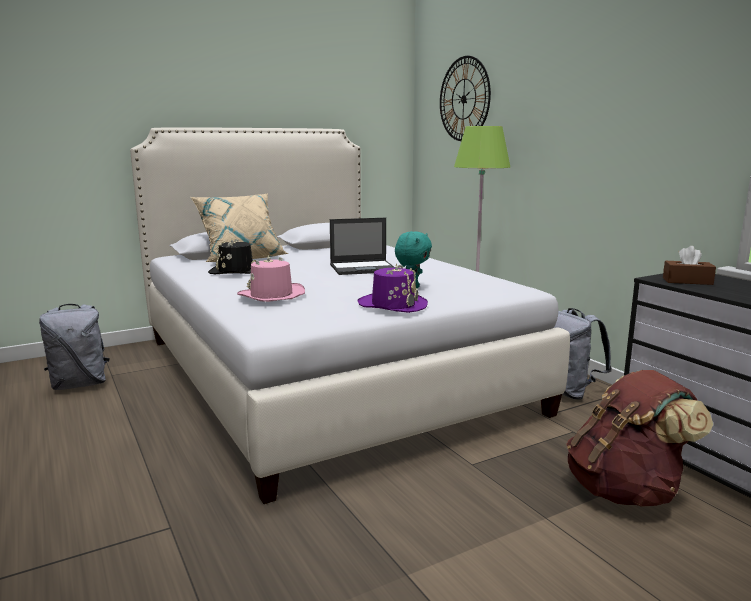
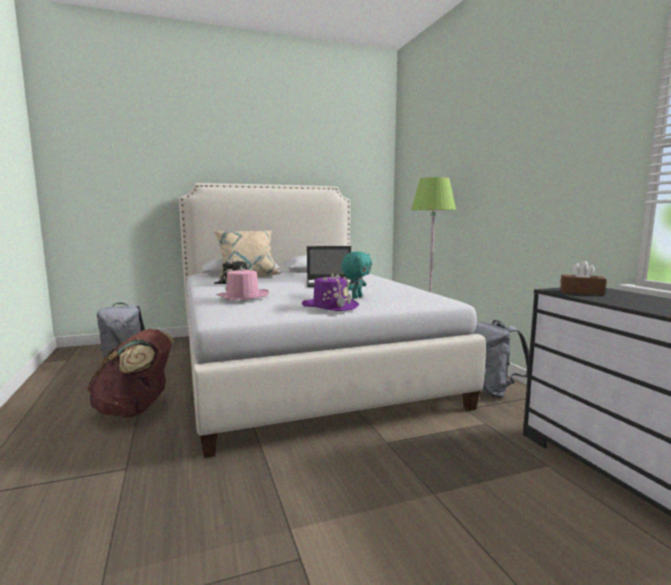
camera: 10 degrees right, 5 degrees down
wall clock [440,56,491,141] -> none
brown backpack [566,370,713,507] -> brown backpack moved to [87,329,174,417]

